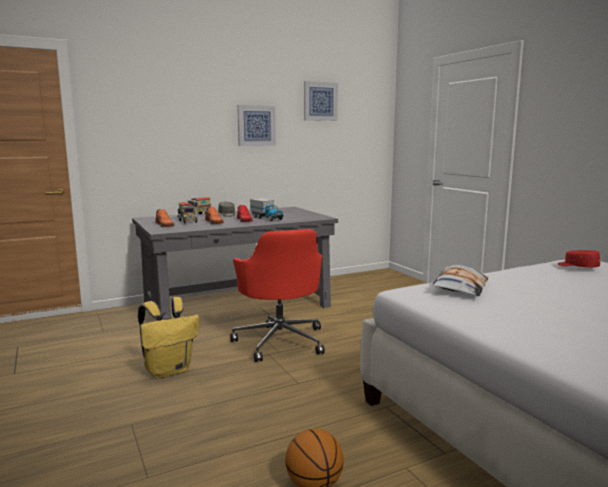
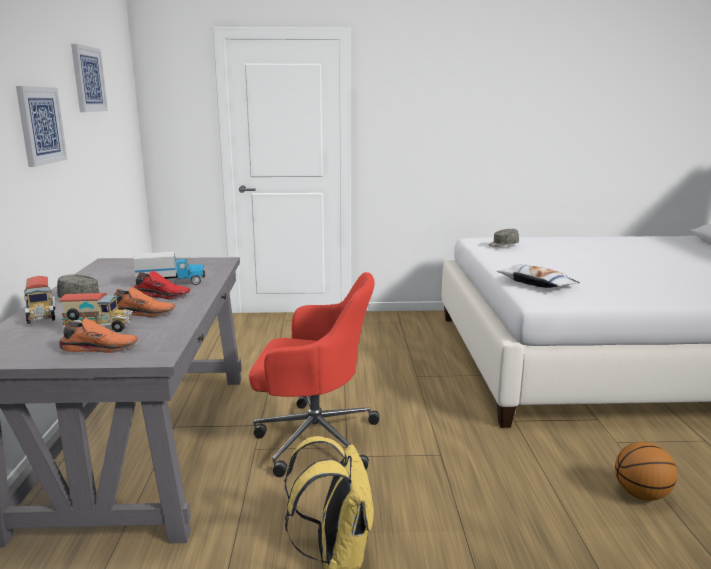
camera: 65 degrees left, 5 degrees up
red cap [557,250,600,268] -> grey cap [489,229,519,247]

